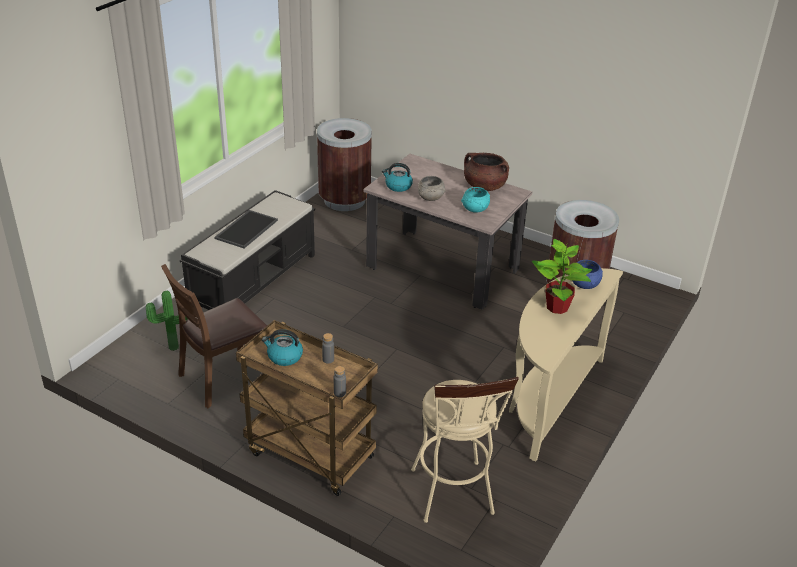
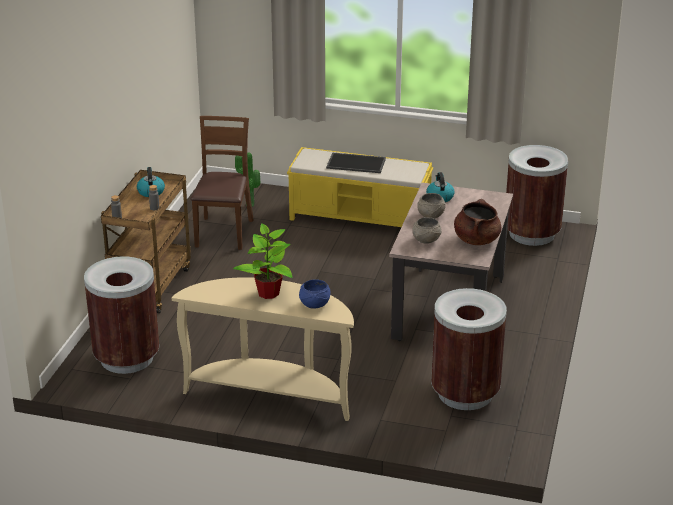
camera: 75 degrees right, 5 degrees down
brown chair [161,264,267,408] -> brown chair turned 60 degrees clockwise [190,116,254,250]
black bench [180,190,315,310] -> yellow bench [287,147,433,227]
beige stool [411,377,519,523] -> brown trash can [84,256,160,374]
turquoise bowl [461,187,490,213] -> grey bowl [412,217,442,244]

